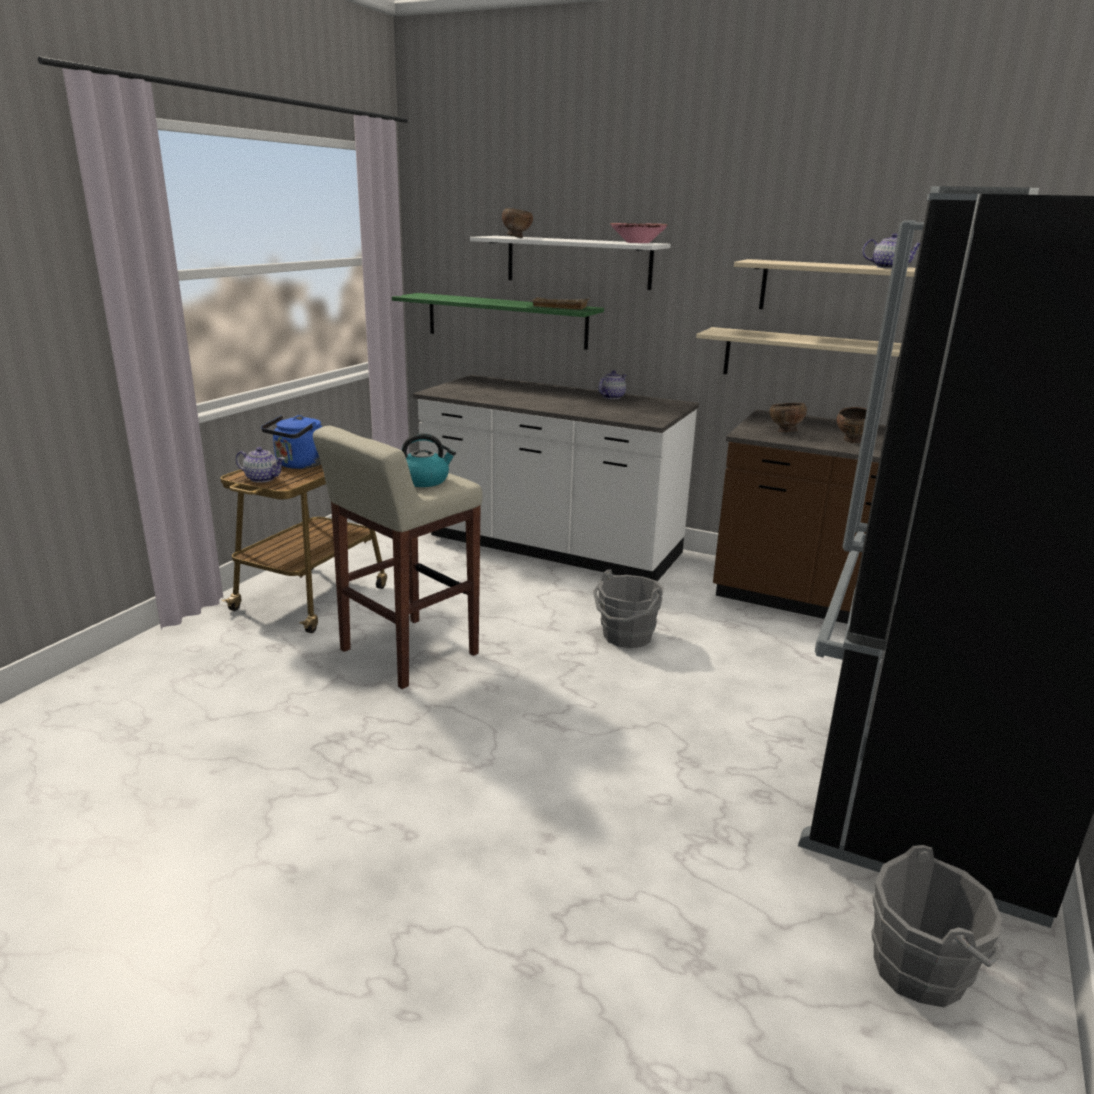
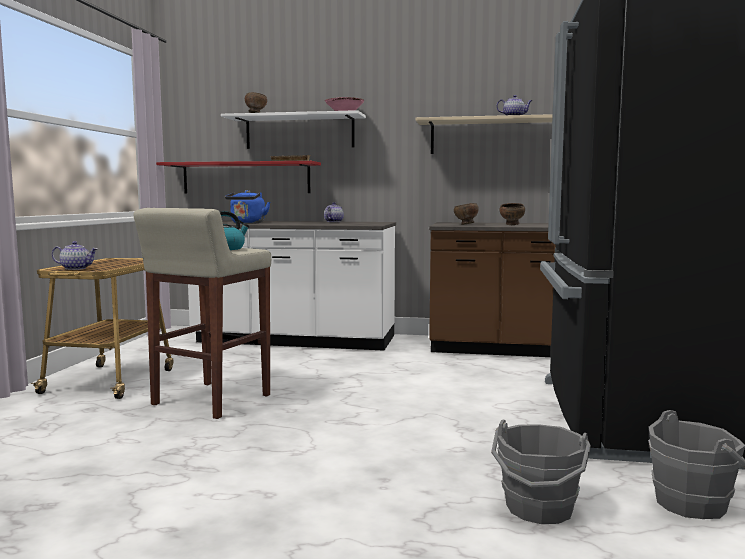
camera: 15 degrees left, 15 degrees down
blue kettle [261,415,323,469] -> blue kettle moved to [225,190,270,224]
green shelf [392,293,604,350] -> red shelf [156,161,321,193]
grey bucket [593,570,664,648] -> grey bucket moved to [491,419,591,524]
beige shelf [696,327,901,391] -> none

